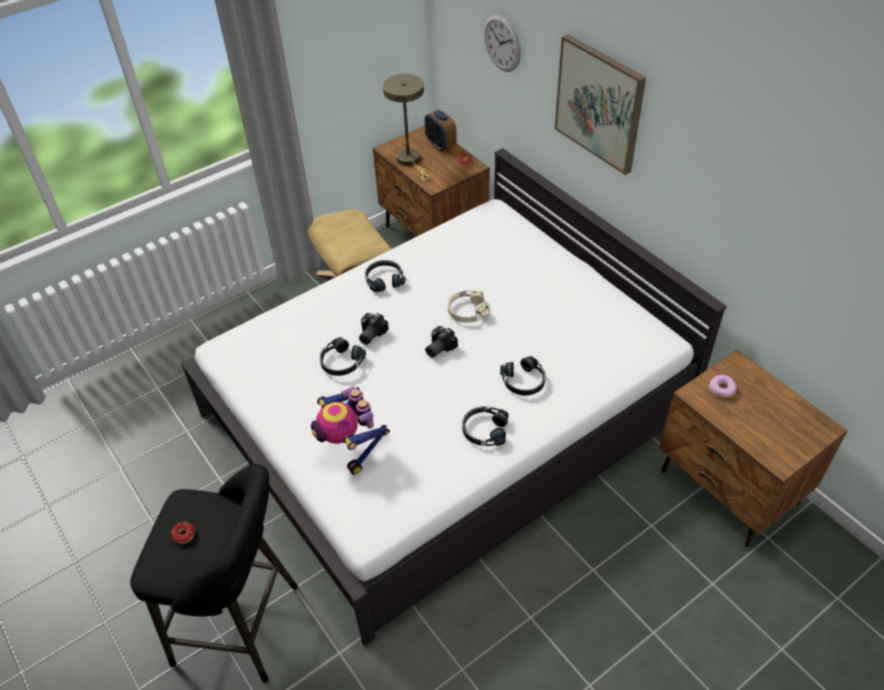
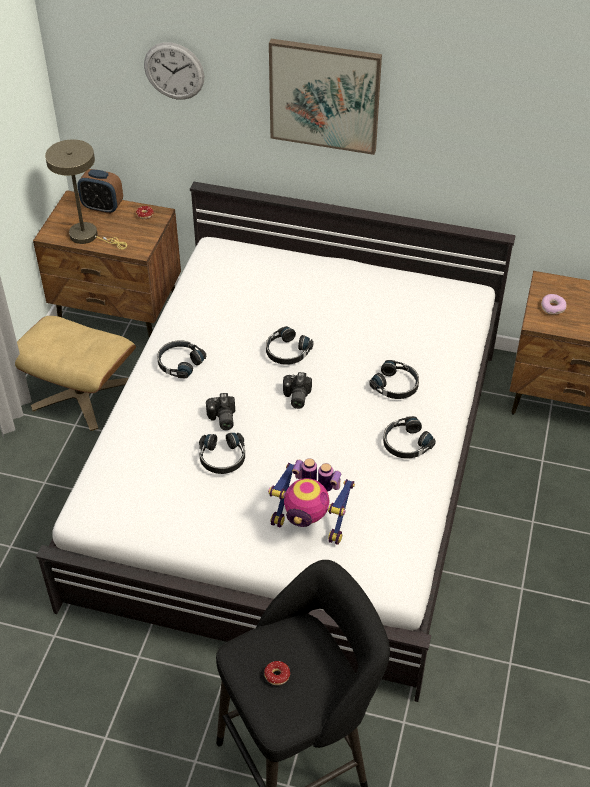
camera: 40 degrees left, 0 degrees up
beige headphones [448,290,490,322] -> black headphones [266,326,313,365]

